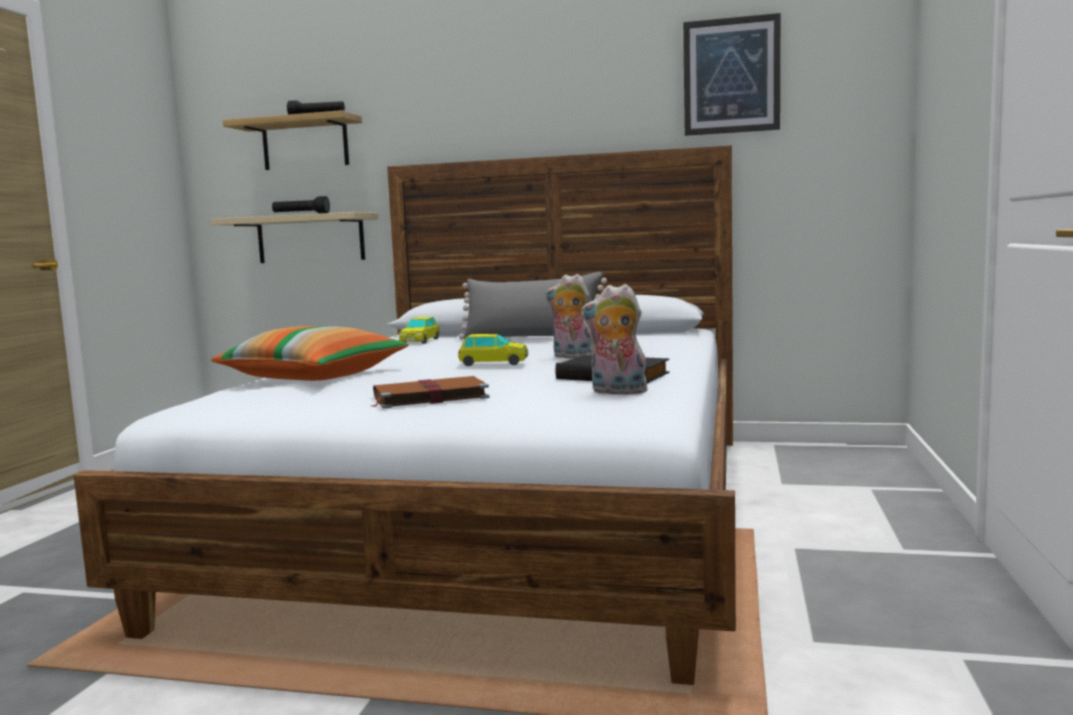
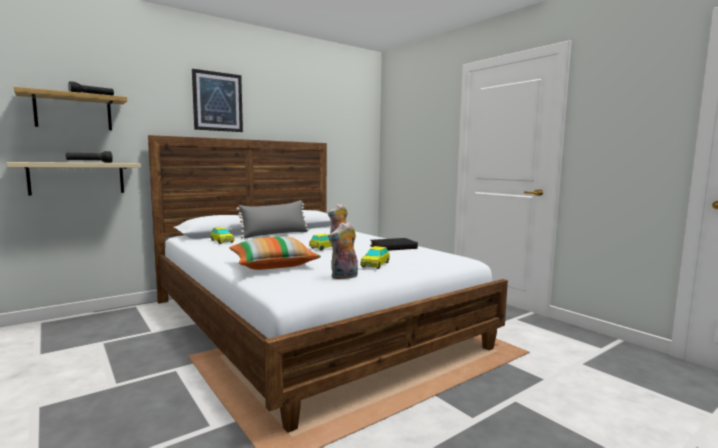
camera: 50 degrees left, 0 degrees up
brown book [370,376,489,409] -> toy car [360,246,390,269]
plush toy [581,284,648,394] -> plush toy moved to [328,222,358,279]
picture [683,13,780,136] -> picture moved to [192,69,243,132]

